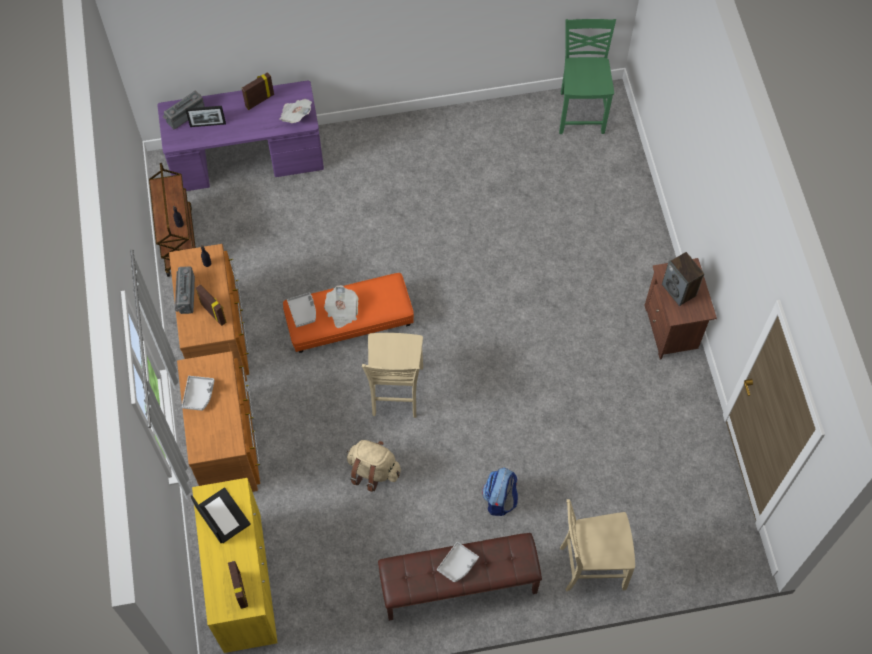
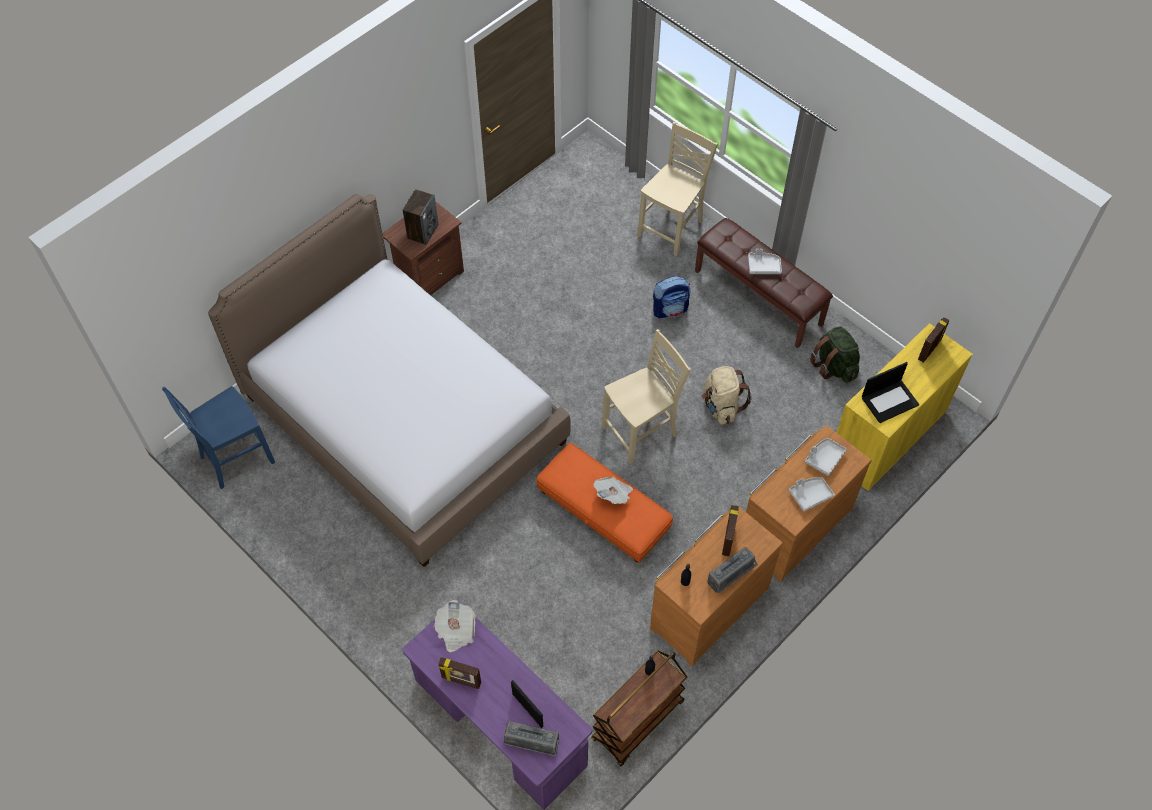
camera: 125 degrees left, 5 degrees down
laptop [190,487,251,543] -> laptop turned 135 degrees counterclockwise [862,362,919,423]
grey tray [287,293,316,327] -> grey tray moved to [805,438,847,476]
green chair [559,19,616,134] -> blue chair [162,386,275,489]
beige chair [560,499,635,591] -> beige chair turned 105 degrees counterclockwise [638,122,718,256]
none -> bed [208,194,571,567]
none -> green backpack [810,326,860,383]

